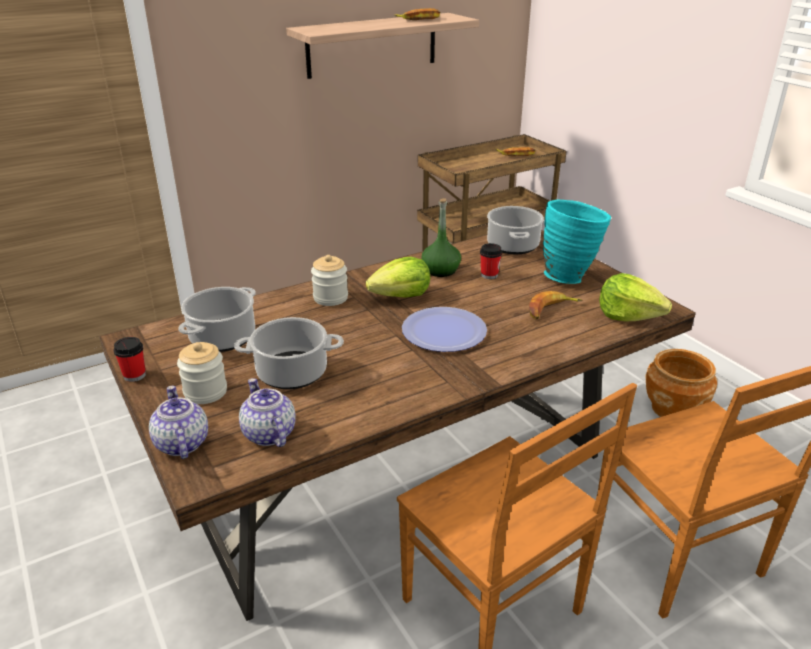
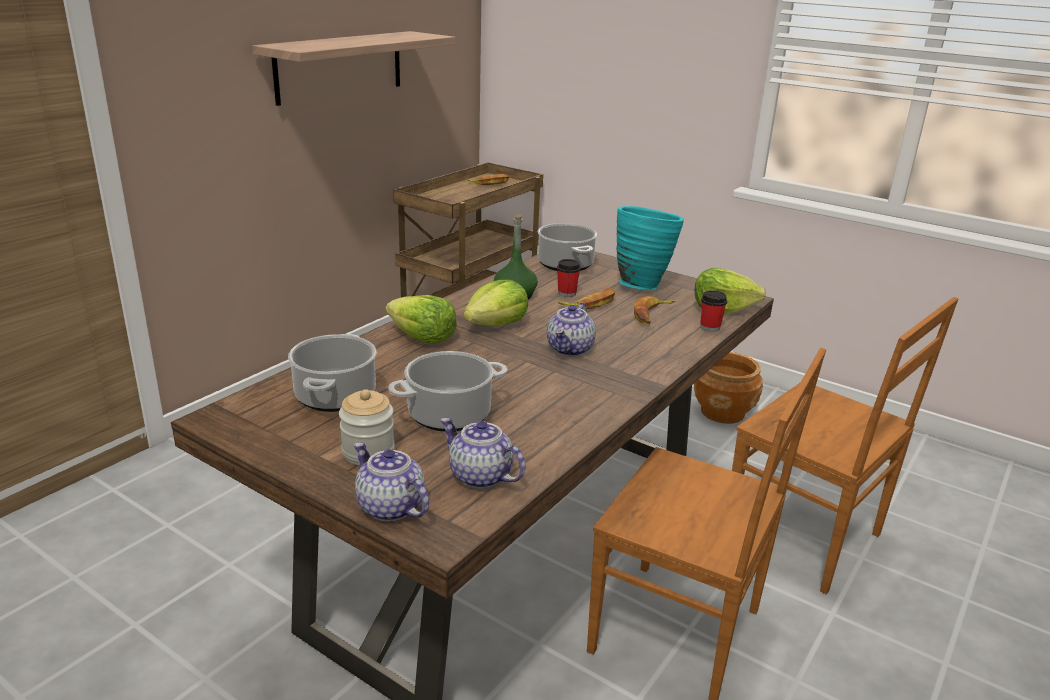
camera: 25 degrees left, 5 degrees down
cup [113,337,146,382] -> cup moved to [700,290,727,332]
jar [311,255,348,306] -> lettuce [386,295,457,344]
banana [394,8,440,20] -> banana moved to [558,288,615,309]
plate [402,307,487,352] -> teapot [547,302,596,356]

